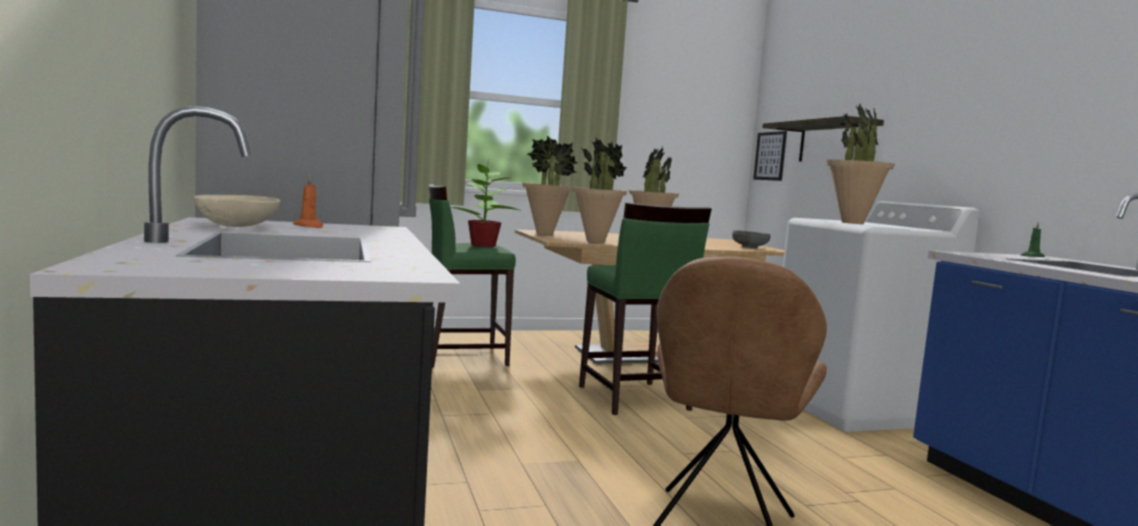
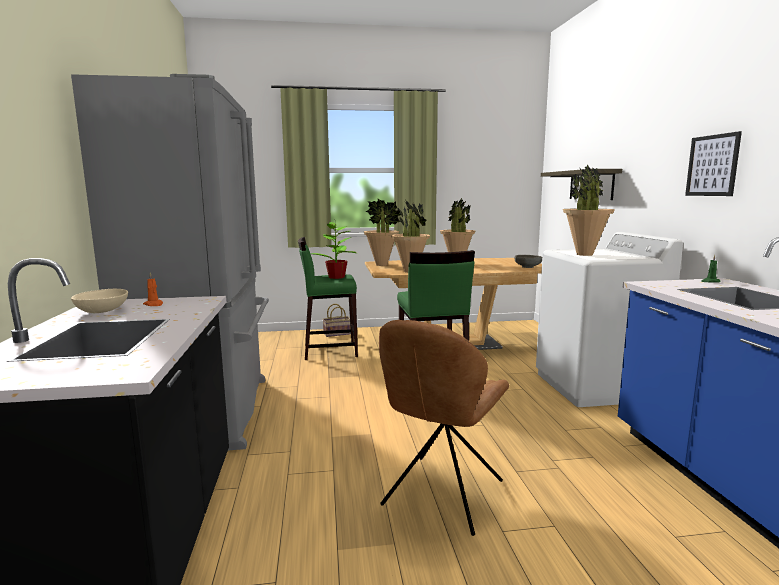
camera: 10 degrees right, 5 degrees up
picture [753,131,787,181] -> picture moved to [685,131,742,196]
none -> basket [323,304,351,337]

